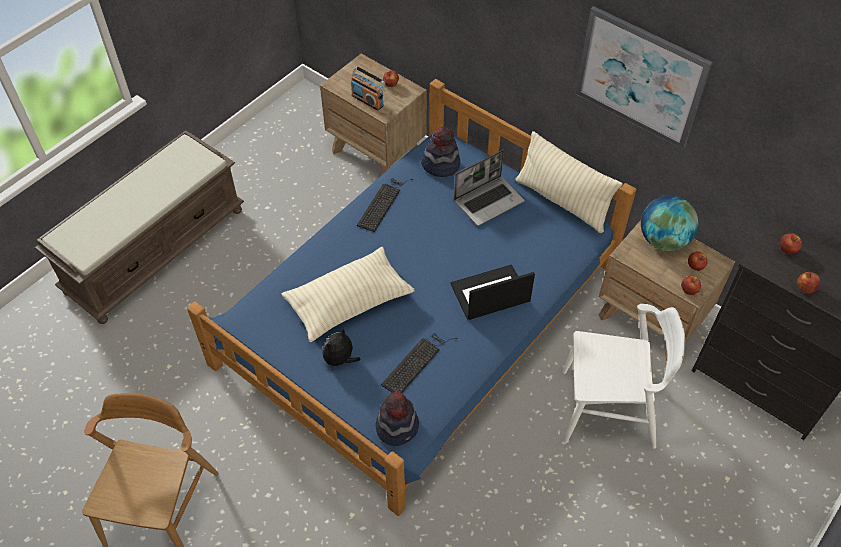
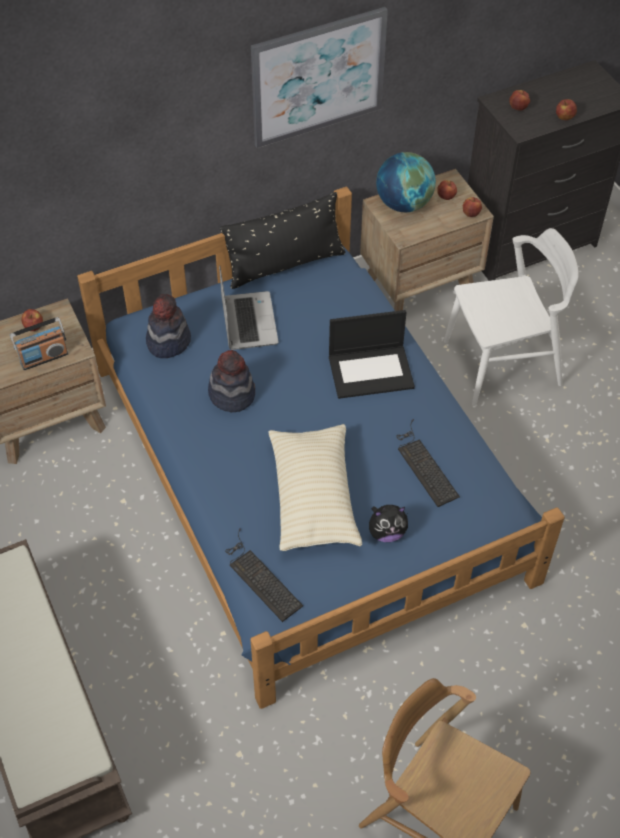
camera: 65 degrees left, 0 degrees up
plush toy [322,328,361,370] -> plush toy turned 75 degrees counterclockwise [369,505,408,542]
keyboard [357,178,414,232] -> keyboard moved to [225,528,303,622]
hat [376,392,419,446] -> hat moved to [208,350,255,413]
laptop [450,265,535,320] -> laptop turned 105 degrees counterclockwise [329,310,415,399]
beige pillow [516,131,622,233] -> black pillow [220,192,345,289]
white chair [562,304,685,449] -> white chair turned 45 degrees clockwise [444,228,579,406]

